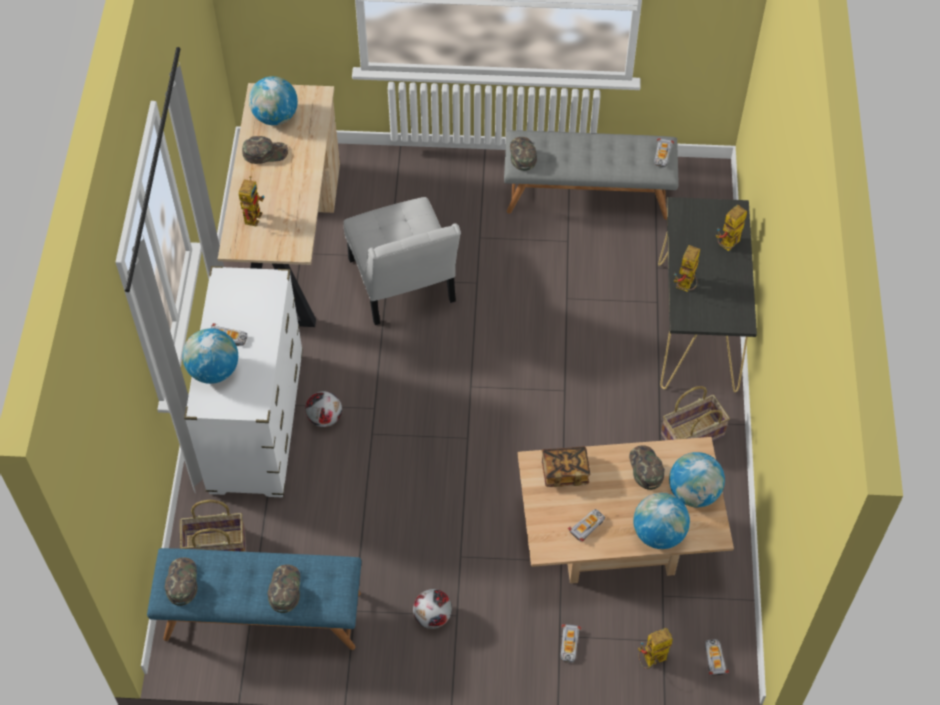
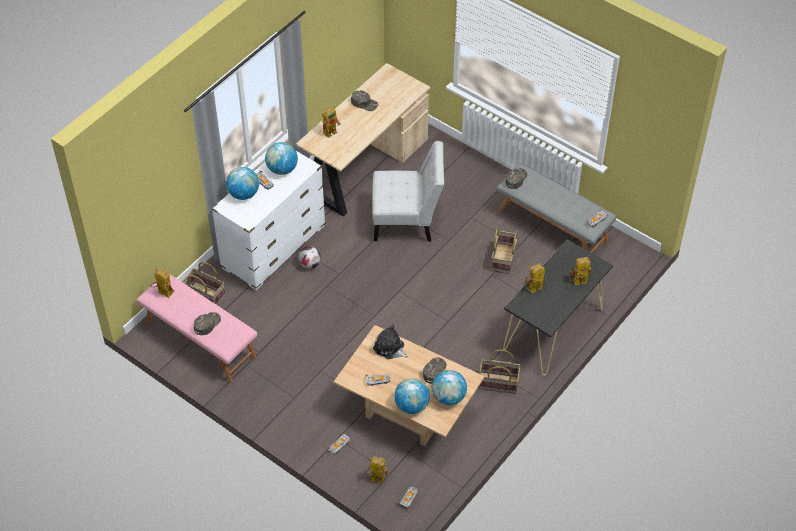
camera: 35 degrees right, 5 degrees down
blue bench [147,548,362,650] -> pink bench [137,274,257,383]
green cap [165,557,197,606] -> toy robot [150,268,175,298]
globe [249,76,298,125] -> globe moved to [265,142,298,175]
white chair [343,197,461,325] -> white chair turned 105 degrees counterclockwise [372,141,444,241]
football [413,589,452,629] -> none
book [542,446,590,487] -> plush toy [373,324,409,359]
none -> basket [491,227,518,274]

